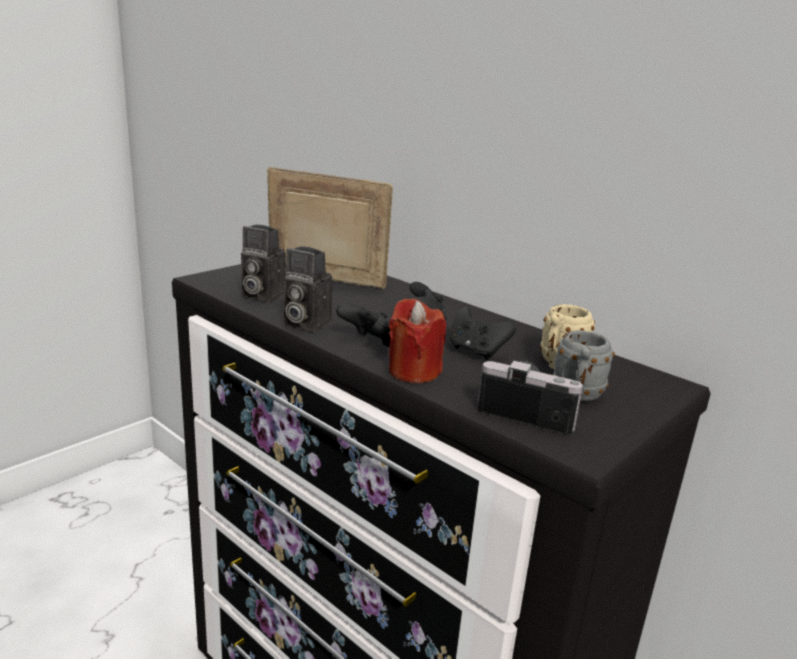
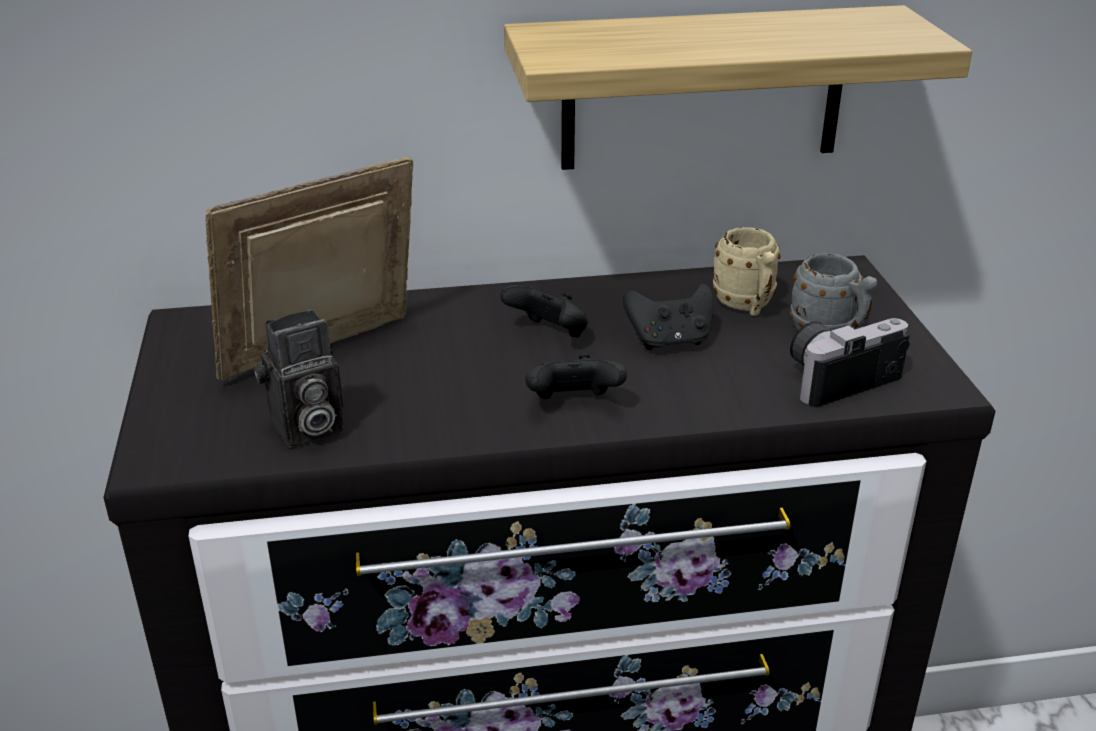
camera: 50 degrees left, 10 degrees up
camera [284,246,332,332] -> none
red candle [389,299,446,383] -> none
none -> shelf [504,5,972,170]

